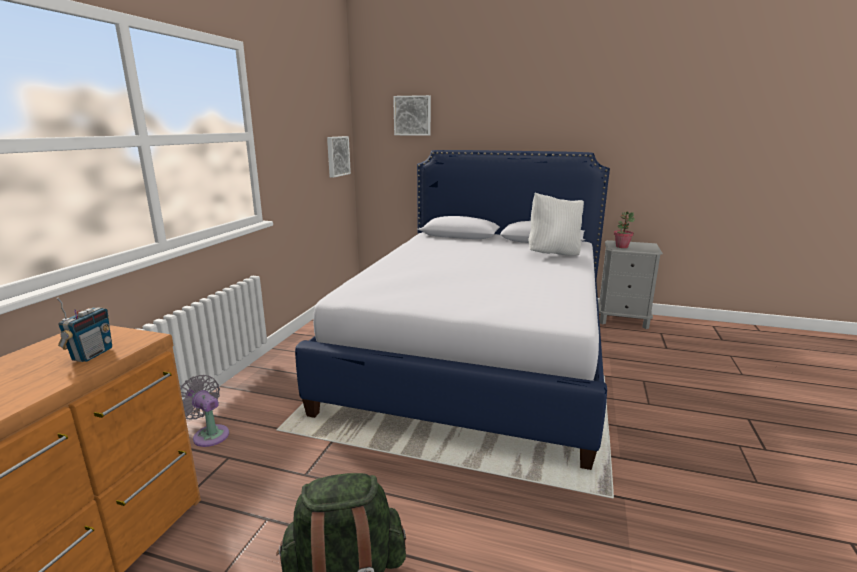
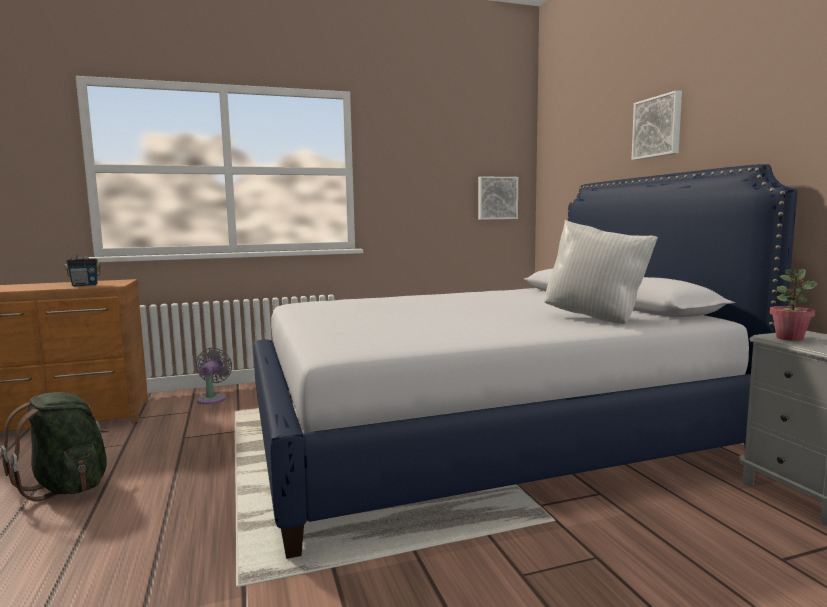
camera: 55 degrees right, 10 degrees down
picture [393,95,431,136] -> picture moved to [632,90,682,160]

